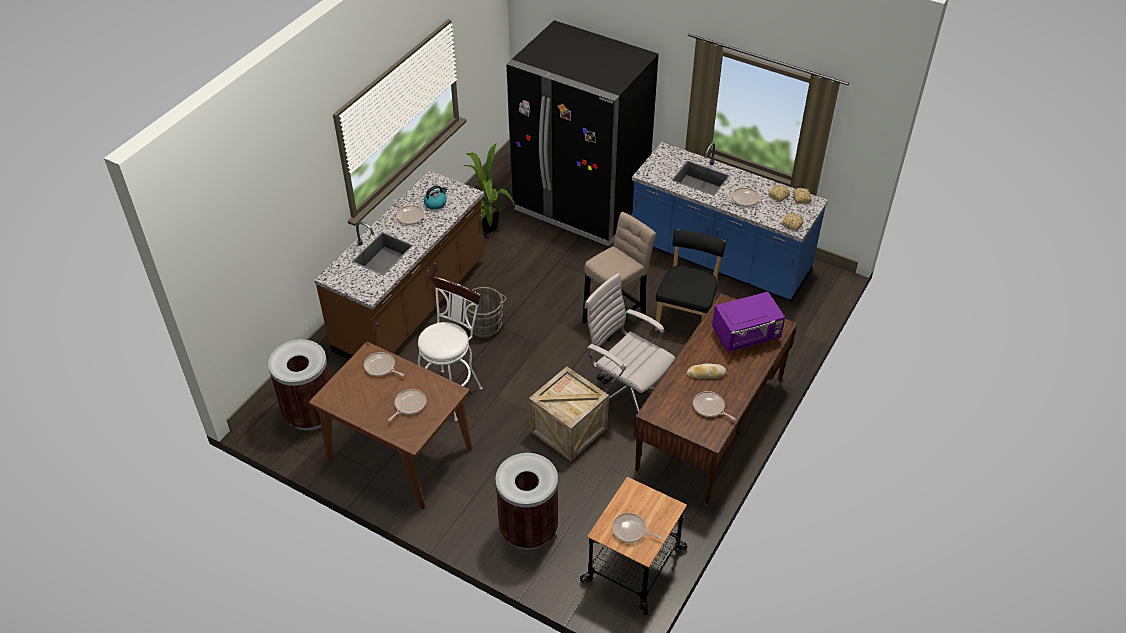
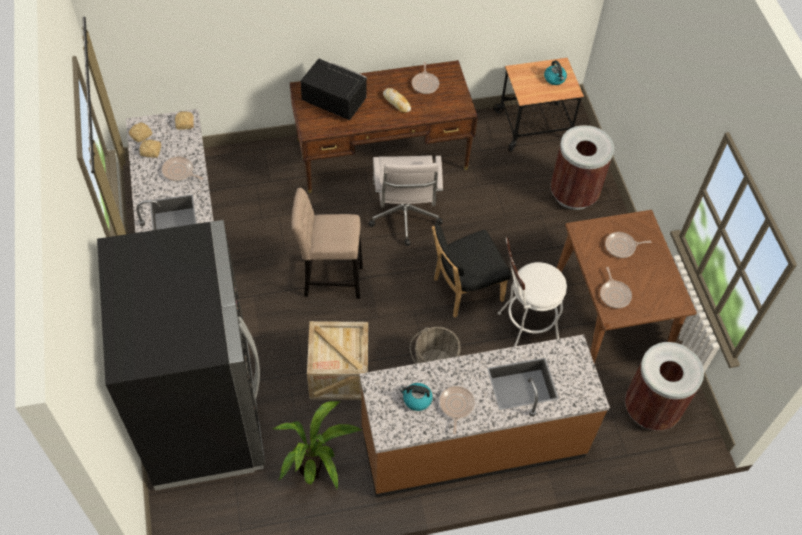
camera: 135 degrees left, 10 degrees up
crate [529,367,609,461] -> crate moved to [307,321,368,400]
frying pan [612,513,662,543] -> kettle [544,60,567,85]
black chair [655,230,726,331] -> black chair moved to [432,223,511,318]
purple microwave [712,292,785,352] -> black microwave [300,59,367,120]

